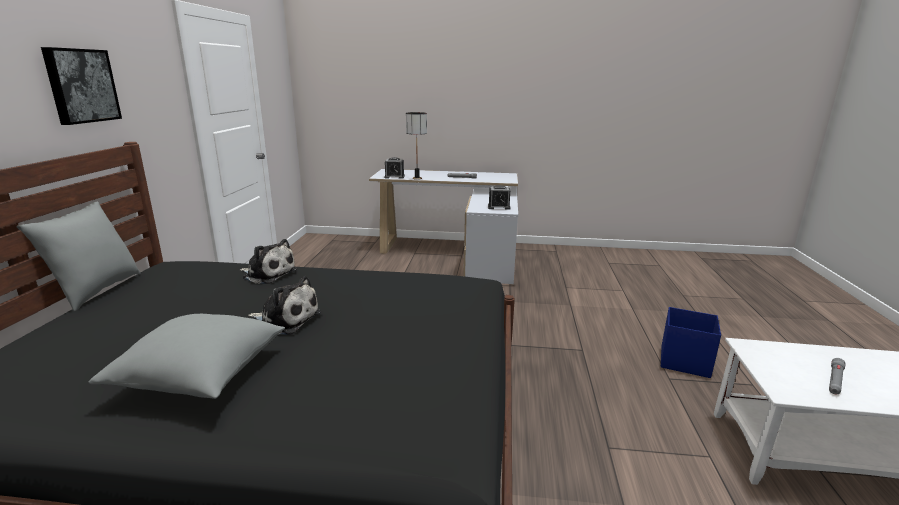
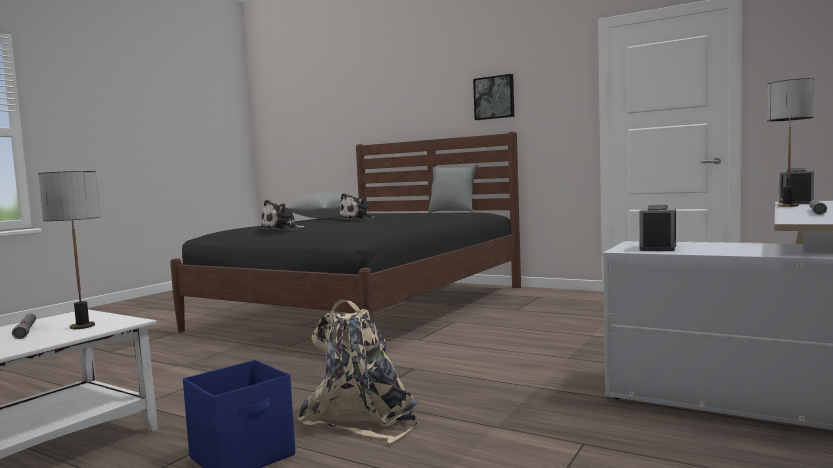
camera: 115 degrees right, 15 degrees down
plush toy [240,239,297,284] -> plush toy moved to [259,200,305,230]
none -> table lamp [38,171,100,329]
none -> beige backpack [298,299,419,443]

